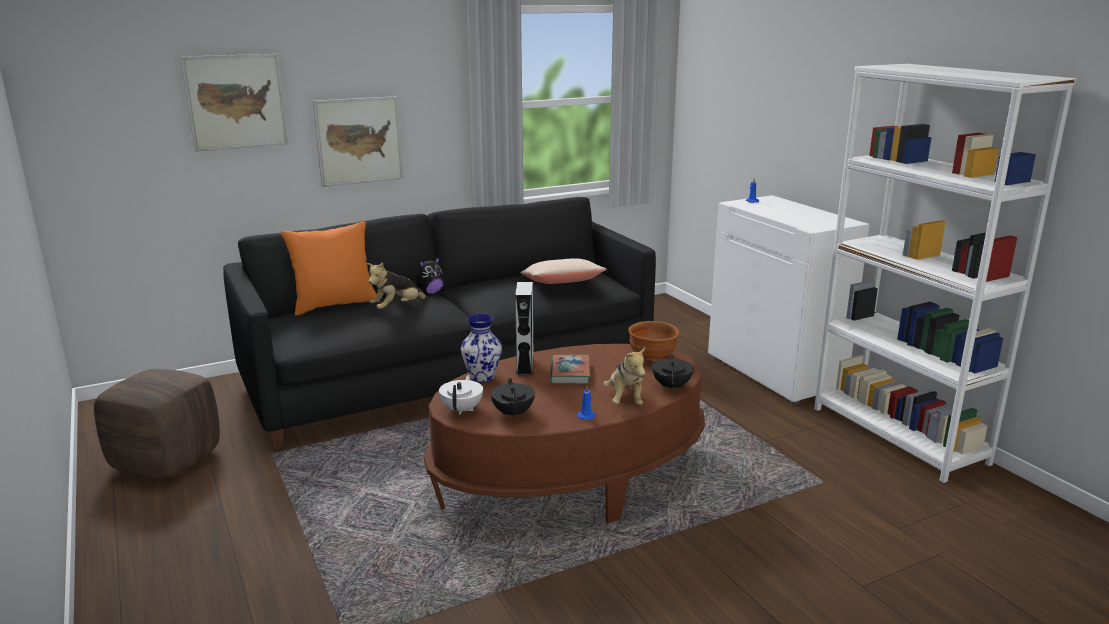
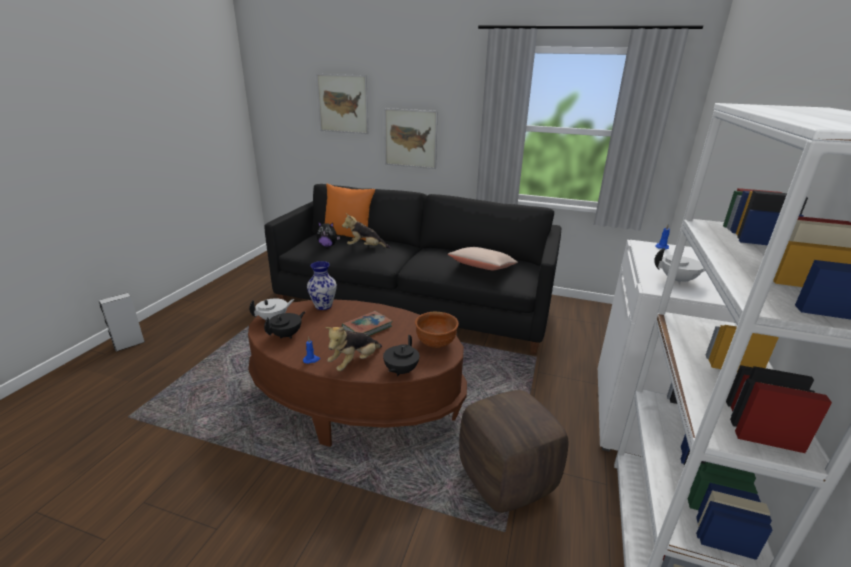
camera: 45 degrees right, 5 degrees up
brown ottoman [94,369,220,479] -> brown ottoman moved to [459,390,568,513]
plush toy [416,257,445,295] -> plush toy moved to [317,222,340,247]
grey speaker [515,282,534,375] -> grey speaker moved to [99,293,145,352]
black teapot [652,354,694,391] -> black teapot turned 150 degrees clockwise [383,335,420,376]
none -> white teapot [654,248,705,285]

